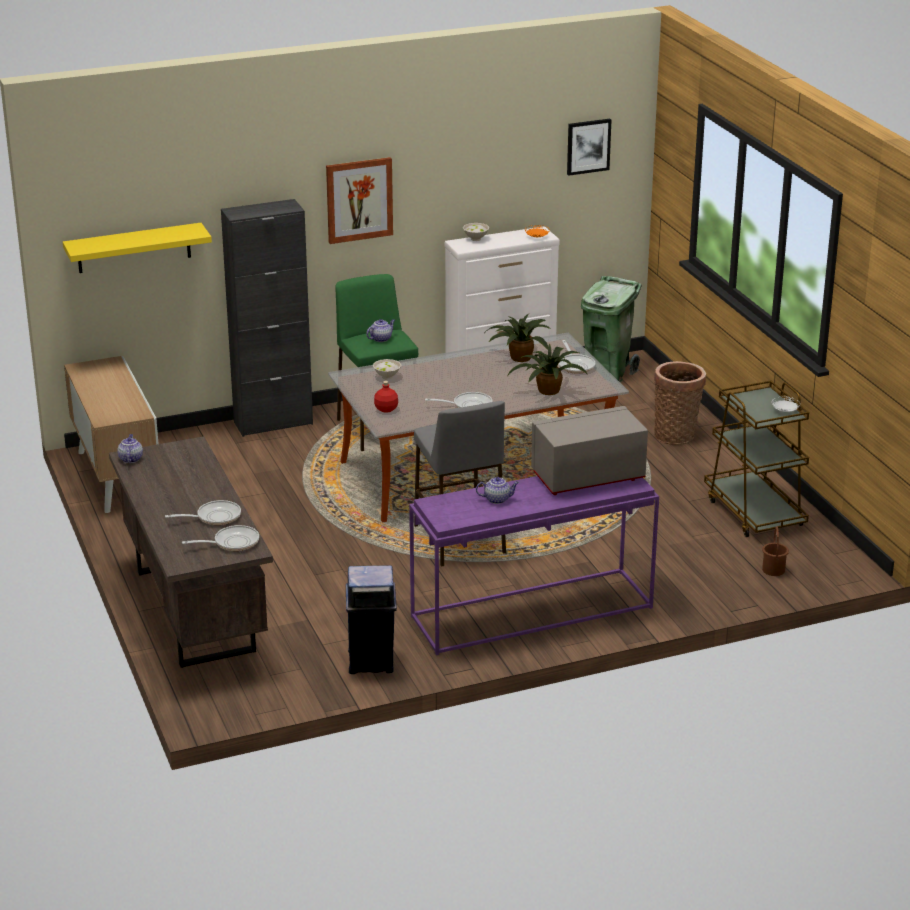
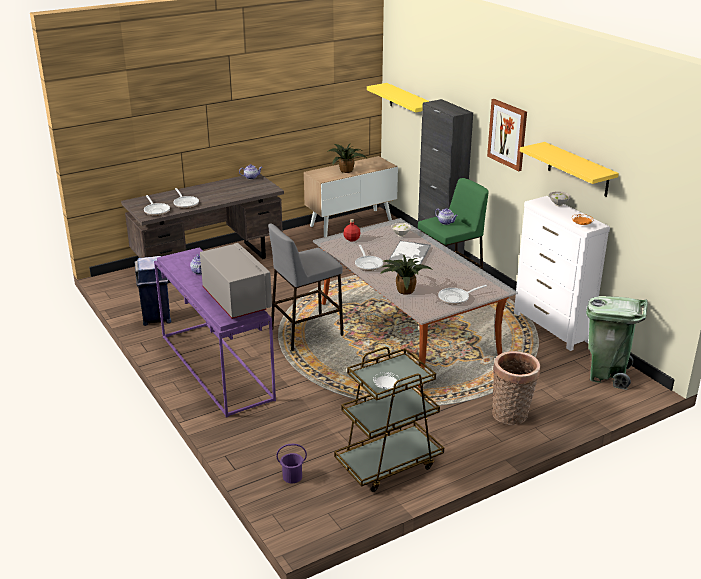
camera: 80 degrees right, 0 degrees up
potted plant [485,314,550,362] -> potted plant moved to [327,143,367,173]
picture [567,119,611,176] -> none
brown bucket [762,526,789,576] -> purple bucket [276,444,307,483]
none -> tray [387,241,431,267]
none -> yellow shelf [520,142,619,197]

